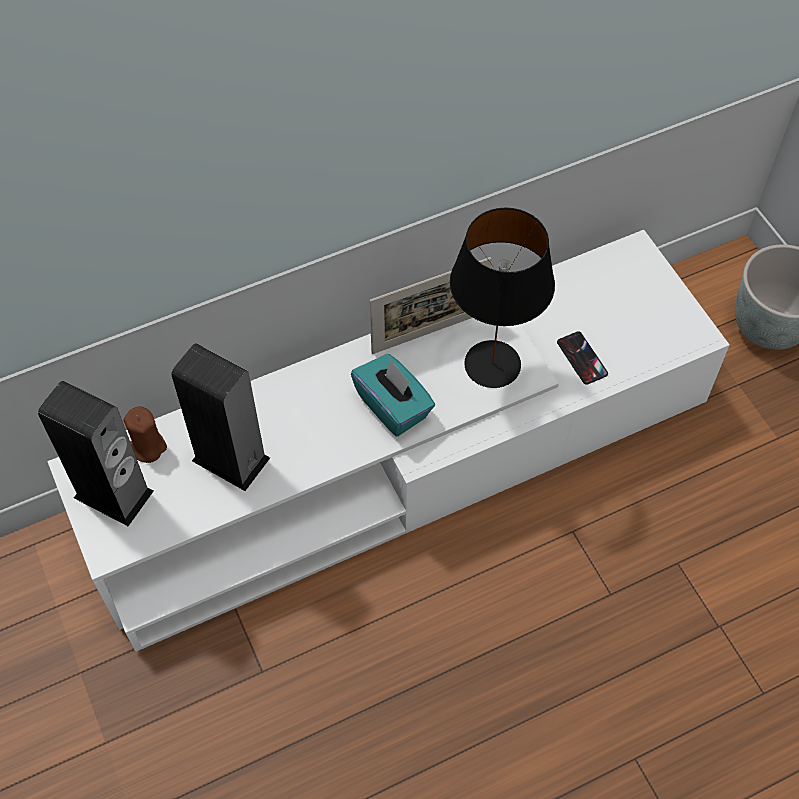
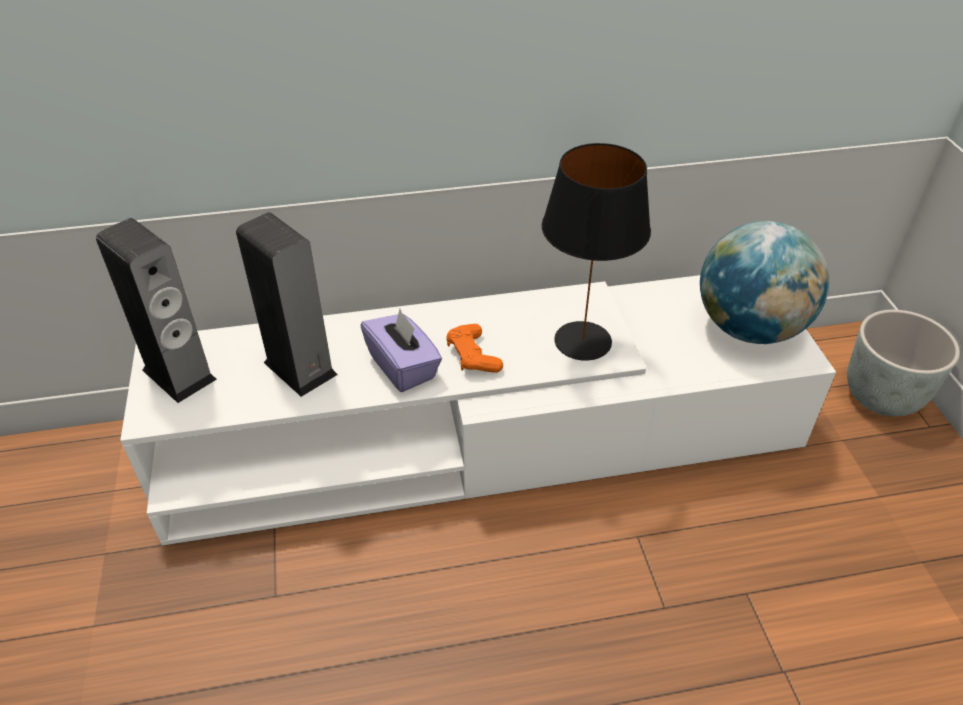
camera: 15 degrees right, 15 degrees down
brown candle [124,406,167,463] -> none
turquoise tissue box [351,354,435,436] -> orange game controller [447,324,503,373]
picture frame [370,257,491,354] -> none
phone [557,331,608,385] -> none
none -> purple tissue box [361,309,442,392]
none -> globe [700,221,830,344]

